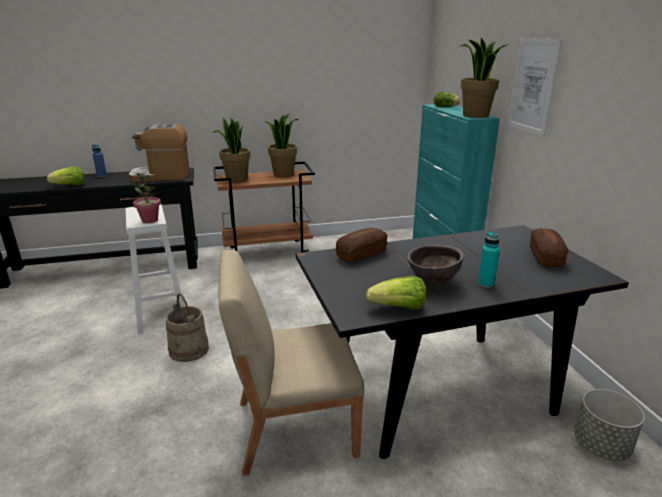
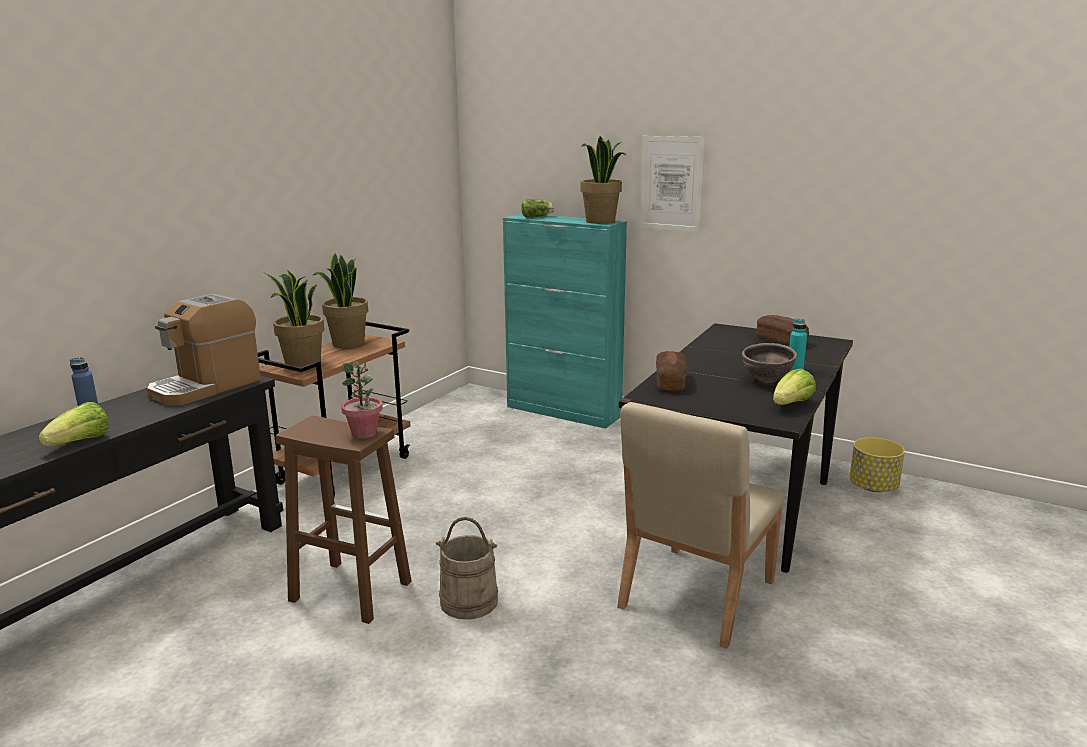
camera: 45 degrees left, 5 degrees down
white stool [126,204,184,334] -> brown stool [276,415,412,624]
grey planter [575,389,645,461] -> yellow planter [849,438,905,492]

